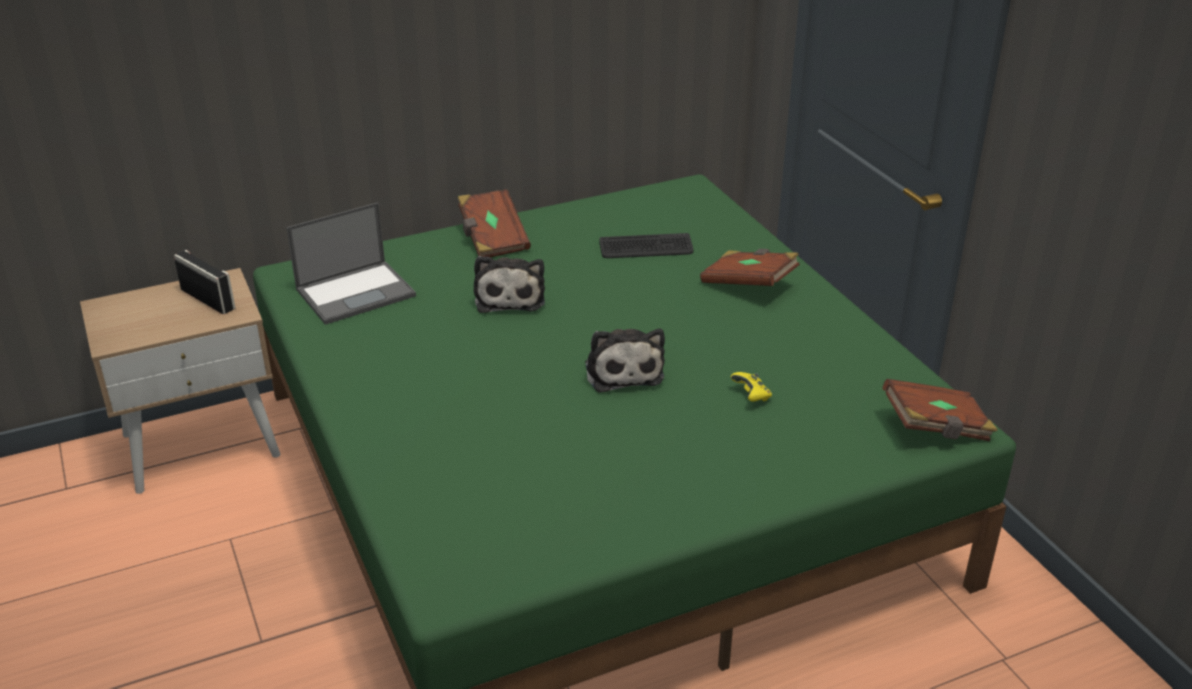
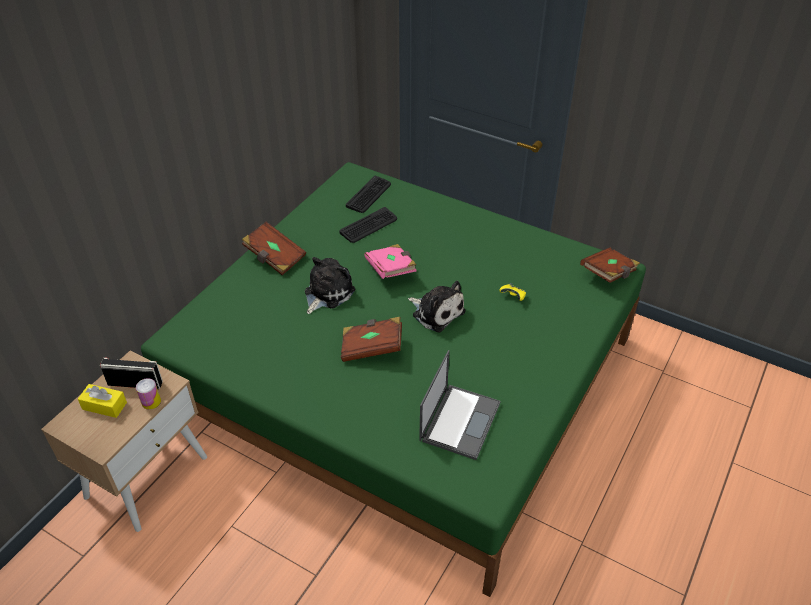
camera: 35 degrees left, 10 degrees up
laptop [286,202,416,325] -> laptop moved to [419,350,501,460]
plush toy [474,256,545,313] -> plush toy turned 105 degrees counterclockwise [305,257,355,314]
brown book [700,249,800,286] -> brown book moved to [341,316,402,362]
none -> yellow tissue box [78,384,127,418]
none -> can [136,378,161,410]
none -> keyboard [346,176,391,213]
none -> pink book [365,244,416,279]

